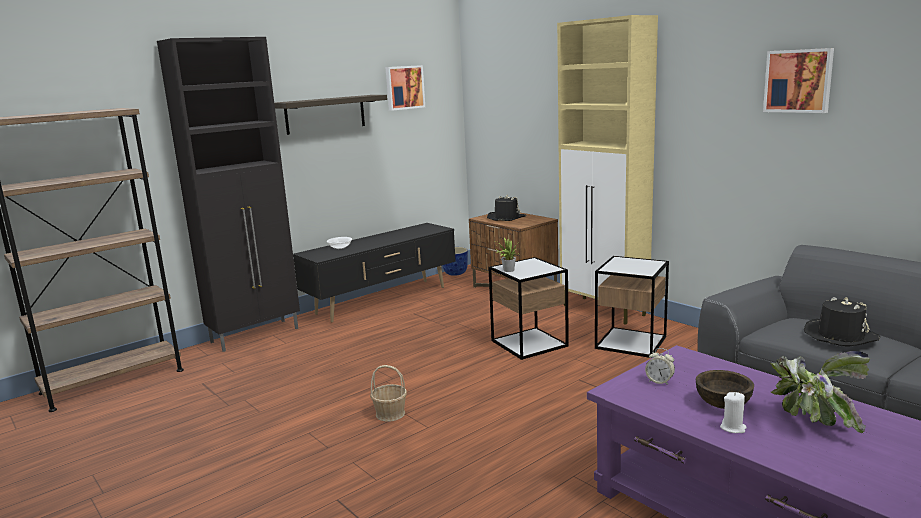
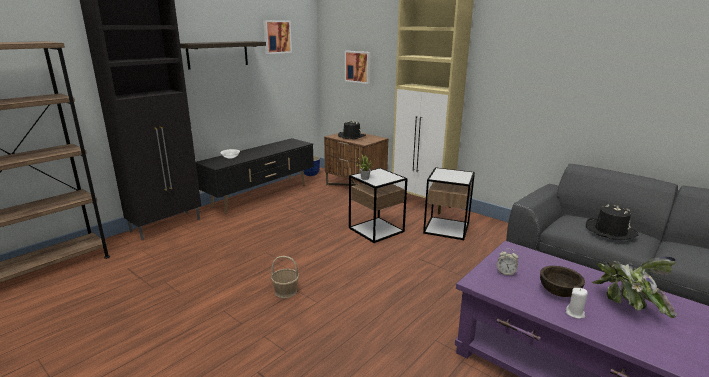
camera: 10 degrees left, 5 degrees up
picture [763,48,834,113] -> picture moved to [345,51,371,84]

